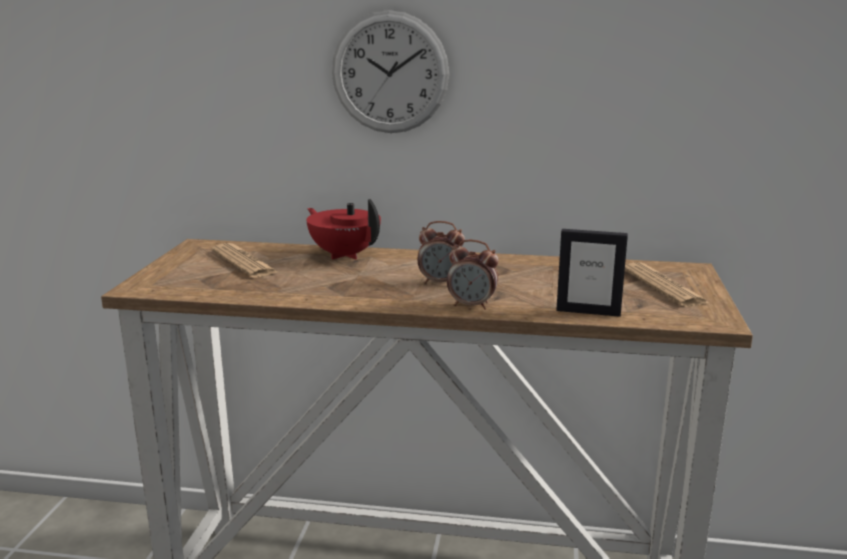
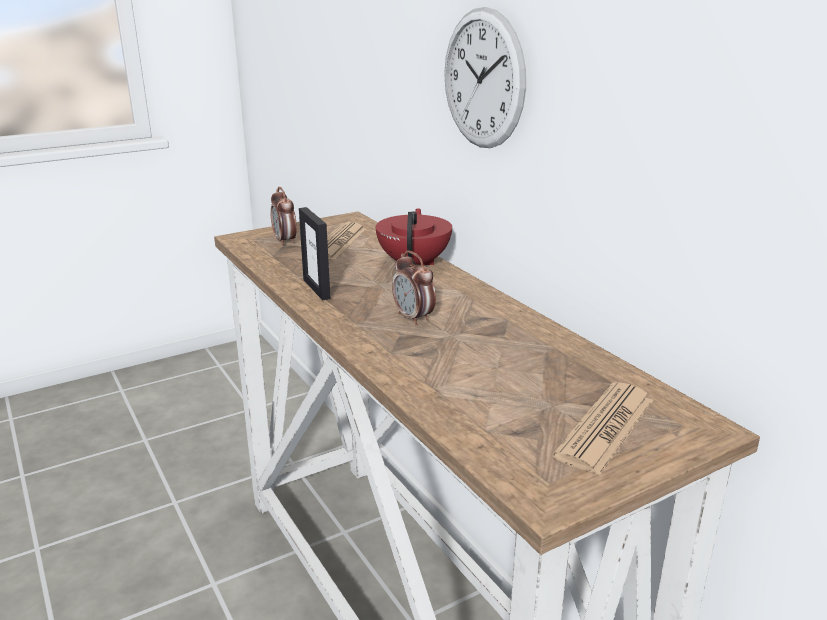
camera: 50 degrees right, 5 degrees up
alarm clock [447,240,499,310] -> alarm clock moved to [270,187,297,246]
picture frame [556,229,628,317] -> picture frame moved to [299,207,330,301]

